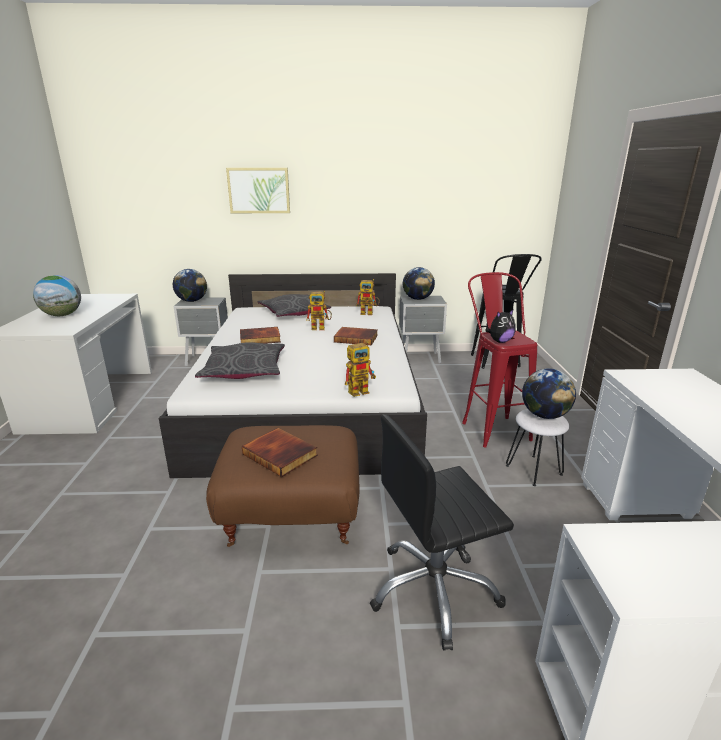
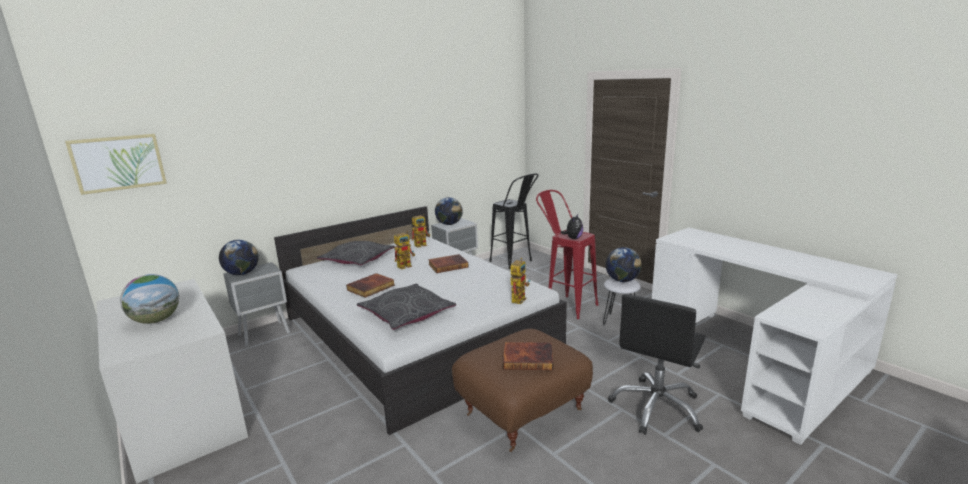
camera: 35 degrees left, 5 degrees down
picture [226,168,290,213] -> picture moved to [65,134,167,195]

